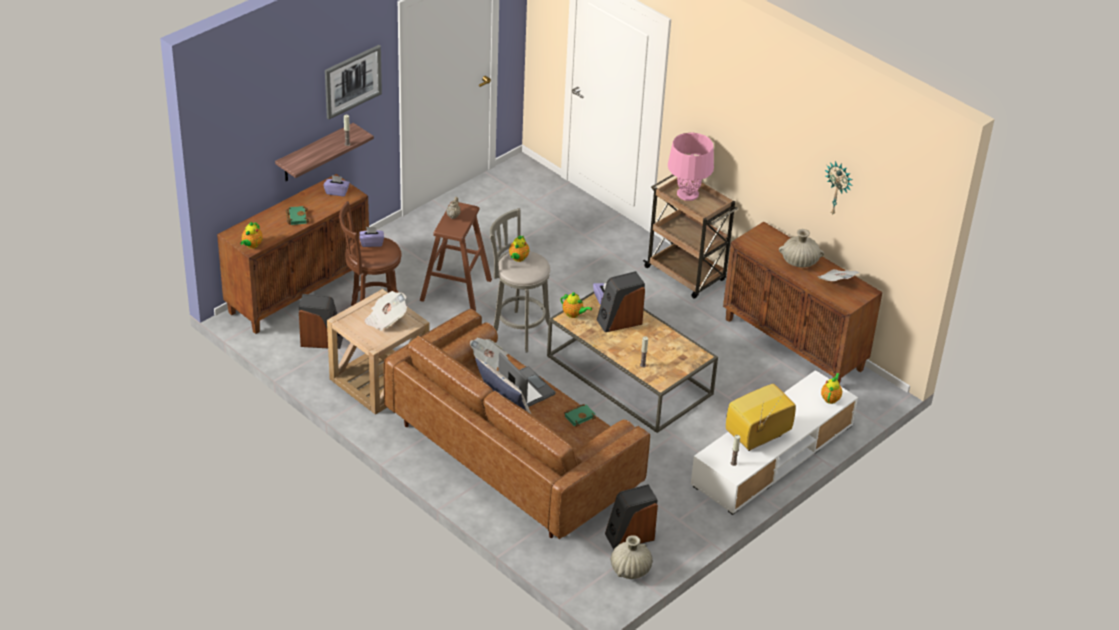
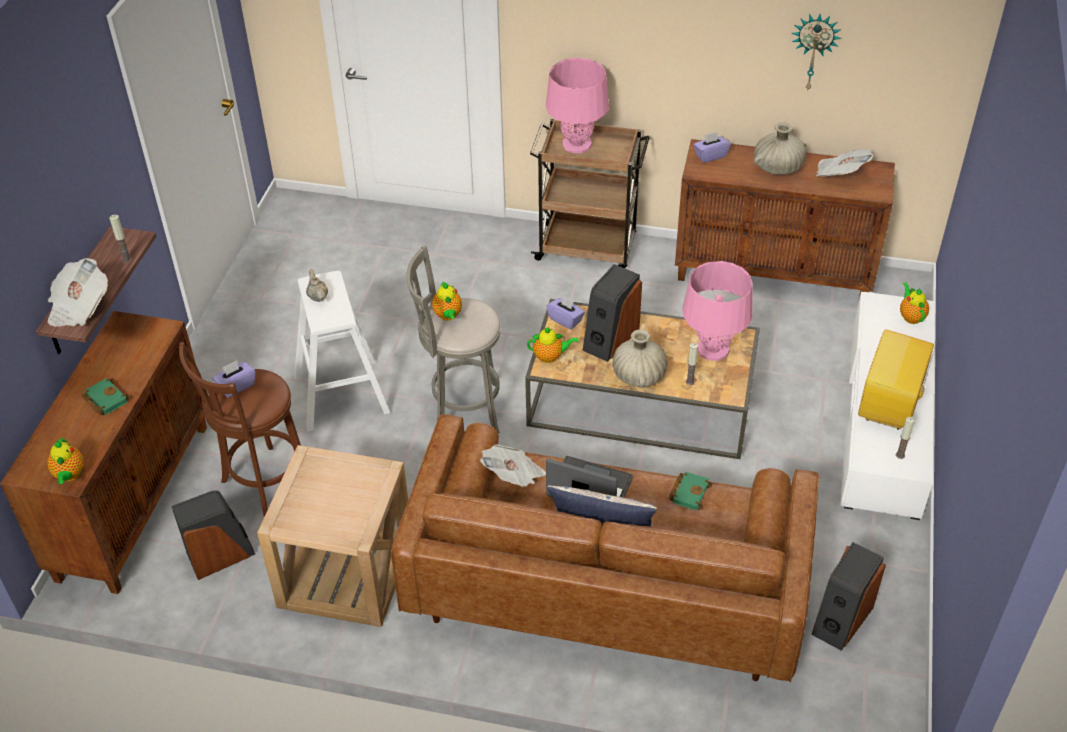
camera: 30 degrees left, 5 degrees up
purple tissue box [323,175,350,196] -> purple tissue box moved to [693,132,731,163]
picture [325,45,382,119] -> none
newspaper [364,291,407,331] -> newspaper moved to [47,258,108,327]
brown stool [420,202,492,311] -> white stool [294,271,390,431]
beige vase [610,535,653,579] -> beige vase moved to [612,330,668,388]
none -> pink table lamp [682,261,753,361]

